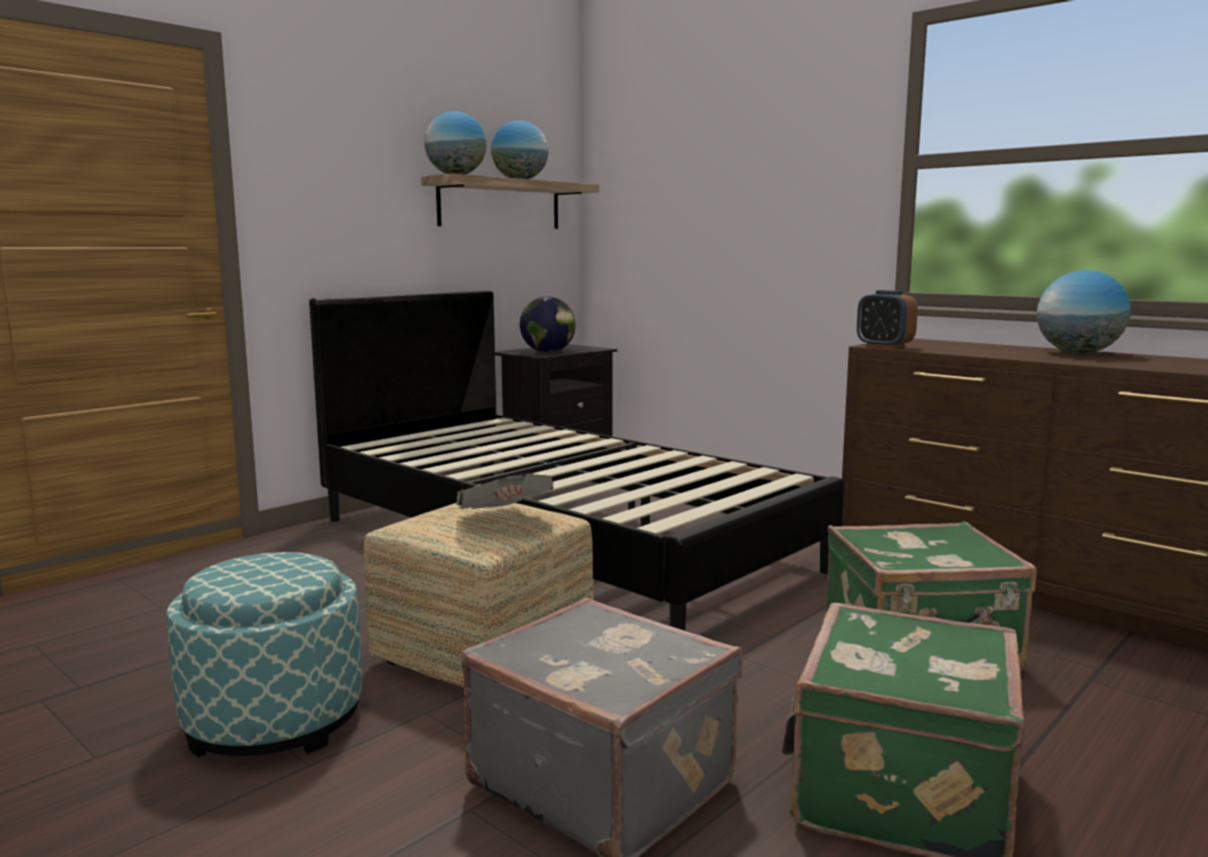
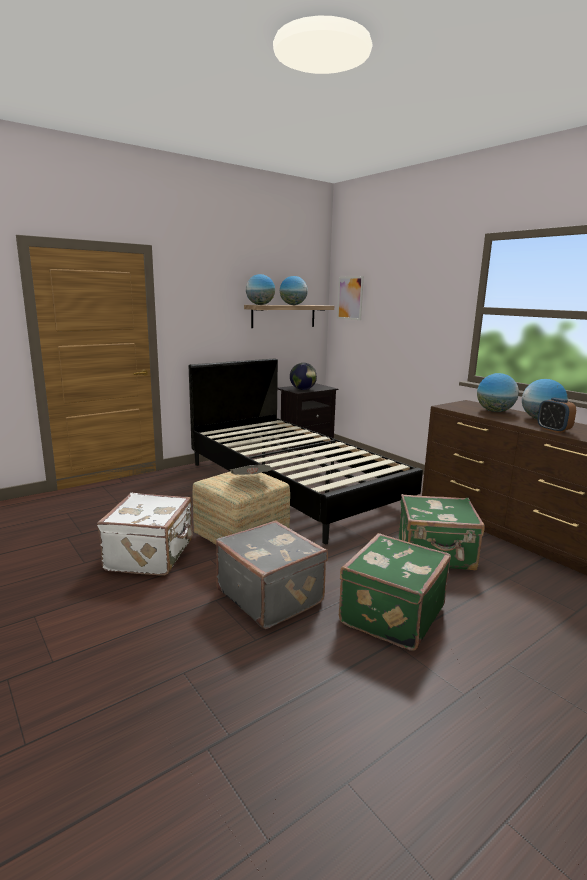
camera: 10 degrees right, 5 degrees up
ottoman [167,552,362,757] -> white suitcase [97,493,193,576]
alarm clock [857,290,918,348] -> alarm clock moved to [537,397,576,433]
none -> picture [337,276,364,320]
none -> globe [477,373,519,412]

